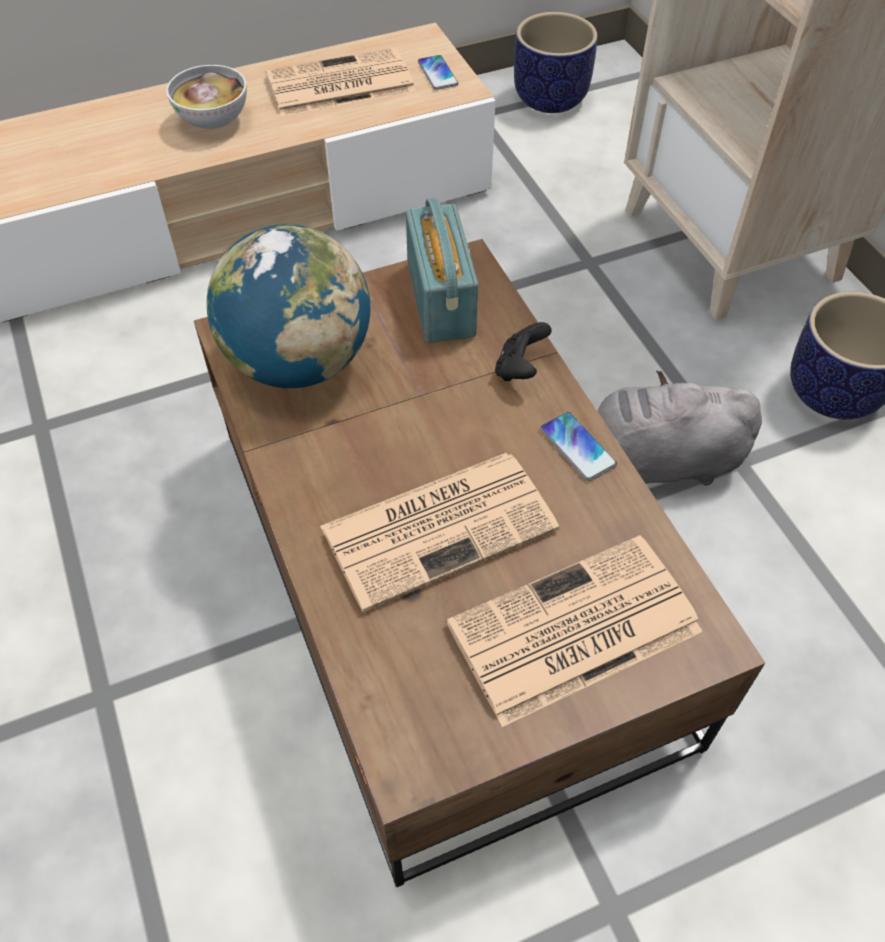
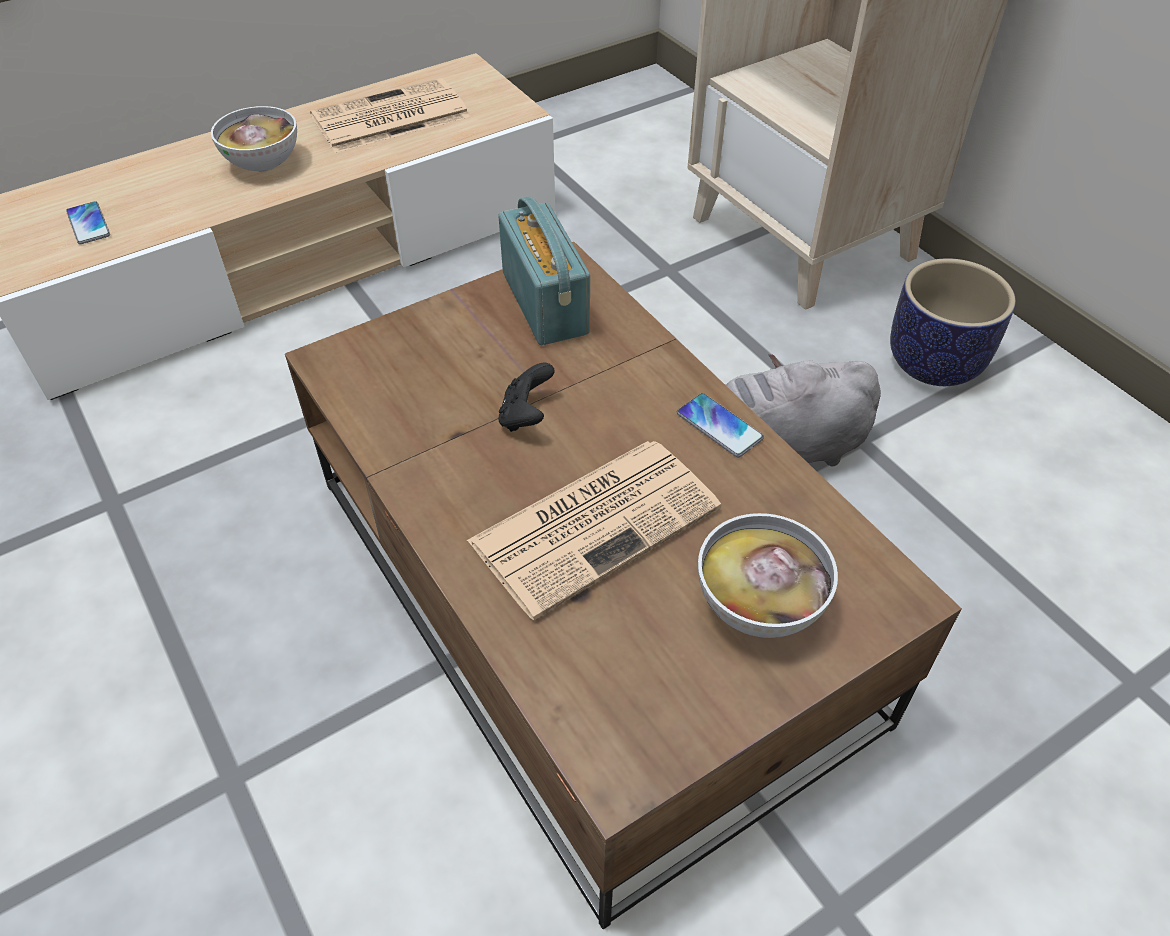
camera: 10 degrees left, 5 degrees down
globe [207,224,370,388] -> none
phone [418,55,458,90] -> phone moved to [66,201,110,244]
newspaper [446,535,703,727] -> bowl [698,513,838,638]
black game controller [495,322,552,381] -> black game controller moved to [498,362,555,432]
planter [514,12,598,113] -> none

